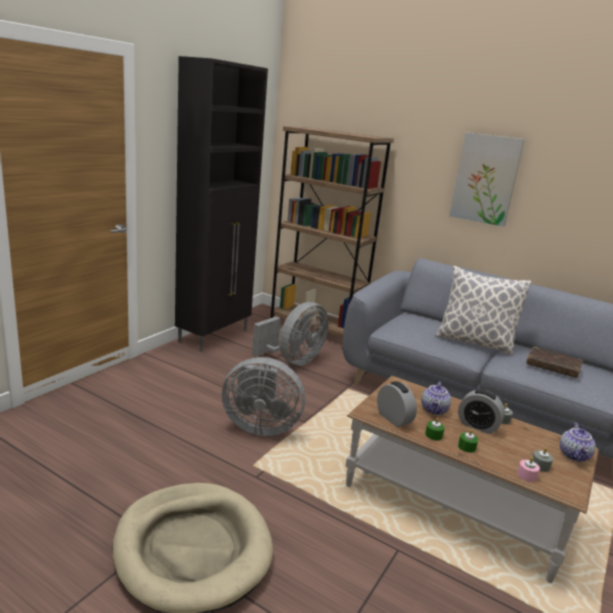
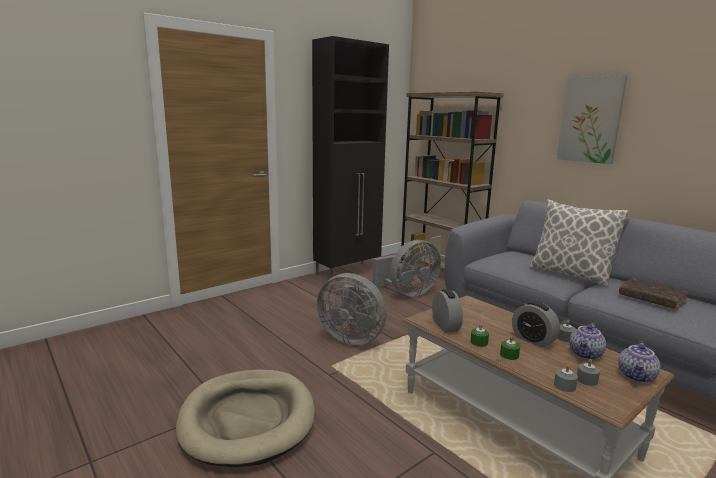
camera: 20 degrees right, 5 degrees down
teapot [421,381,451,415] -> teapot moved to [569,323,606,360]
pink candle [517,457,540,482] -> grey candle [554,364,578,392]

